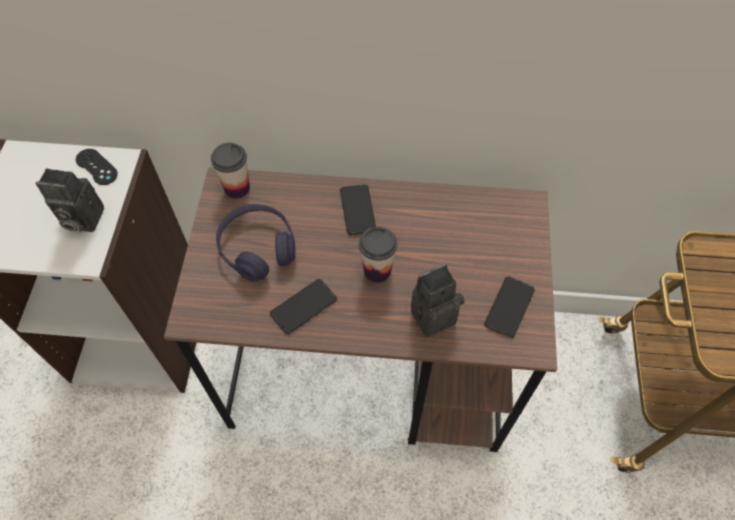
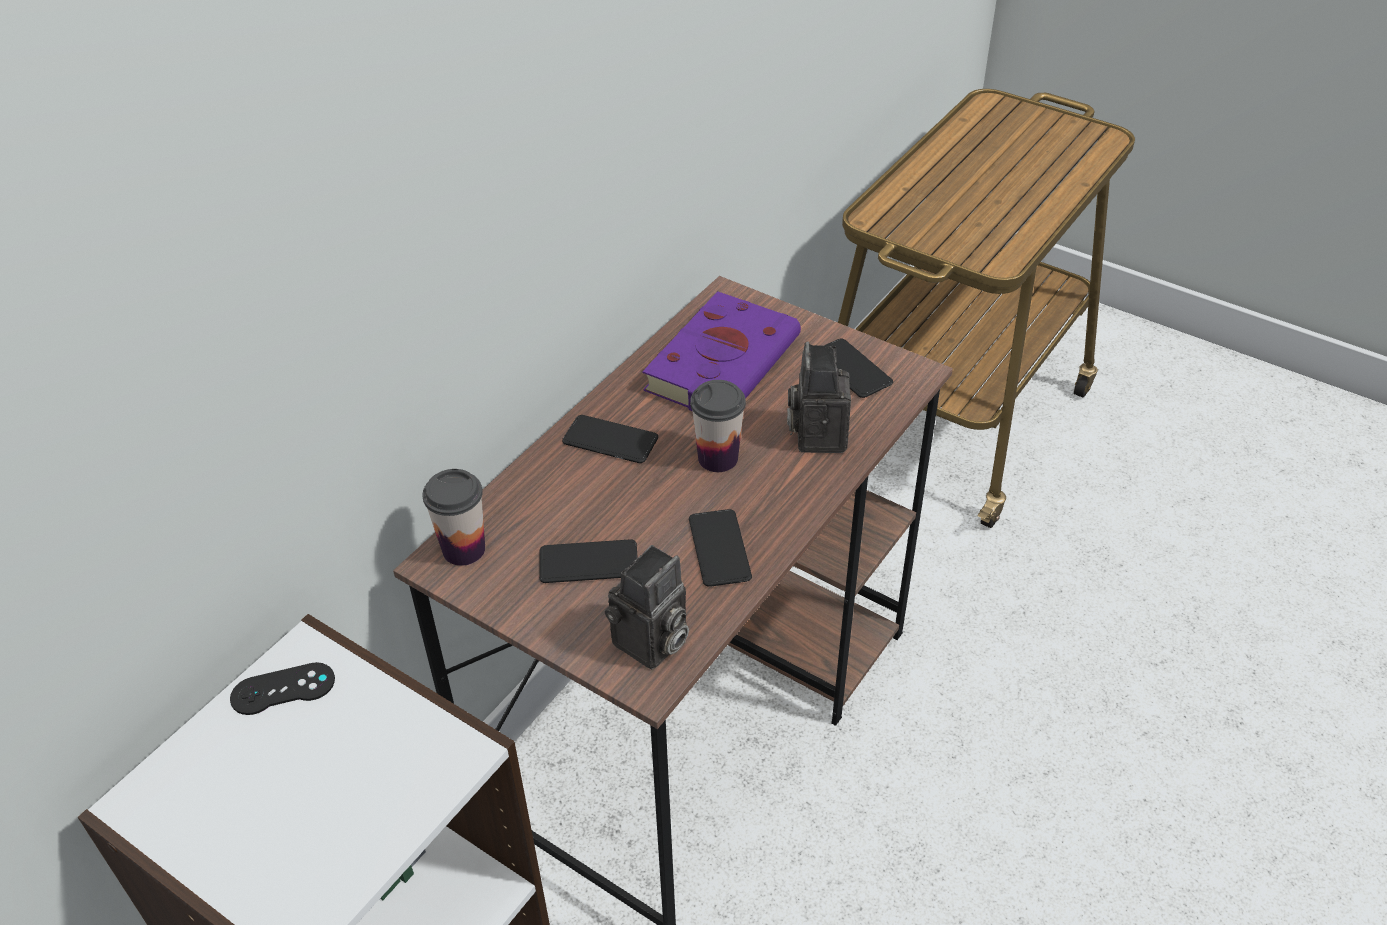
camera: 60 degrees left, 15 degrees down
camera [36,168,104,232] -> camera moved to [605,545,689,670]
purple headphones [216,204,296,281] -> phone [539,539,637,583]
none -> purple book [642,291,801,411]

